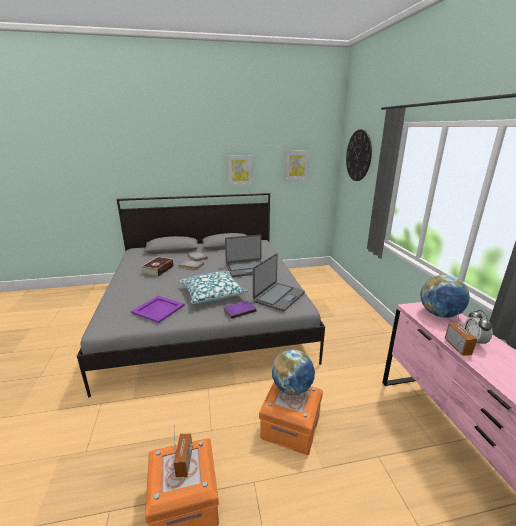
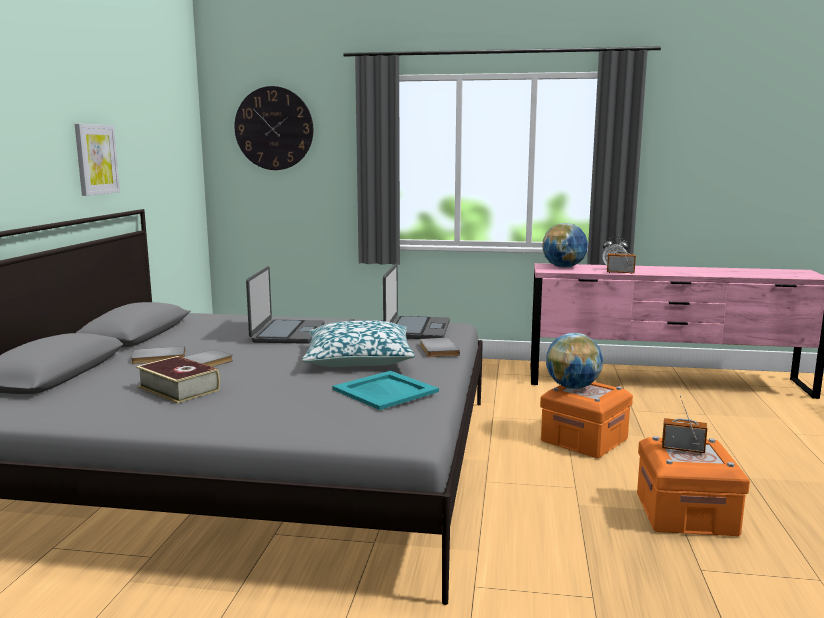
camera: 70 degrees left, 10 degrees down
purple tray [131,296,185,323] -> turquoise tray [332,371,439,410]
purple book [224,301,257,319] -> grey book [420,338,460,357]
laptop [253,253,305,312] -> laptop turned 45 degrees clockwise [383,264,450,339]
picture [284,151,310,181] -> none

